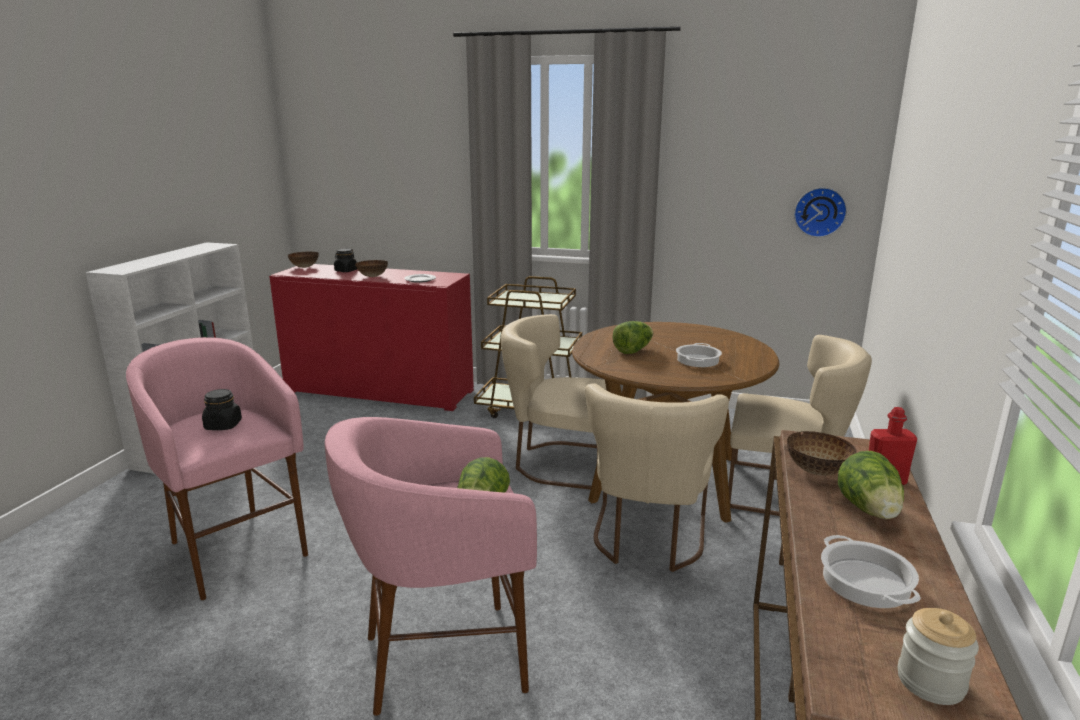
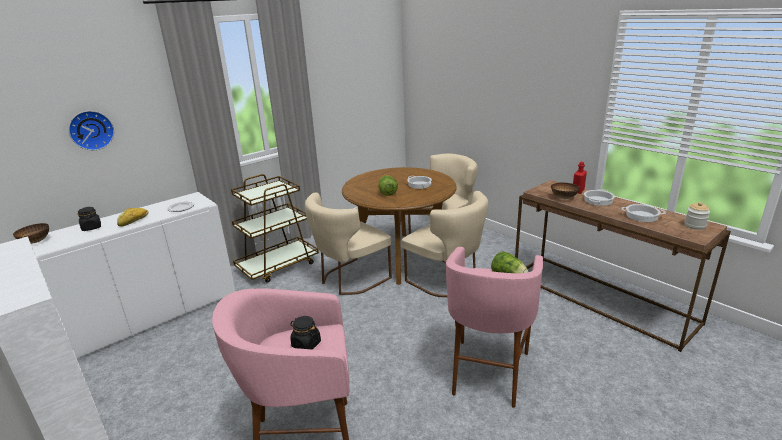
camera: 55 degrees left, 5 degrees up
red cabinet [269,264,474,411] -> white cabinet [31,192,236,359]
bowl [355,260,388,277] -> bread [117,208,149,227]
wall clock [794,187,847,237] -> wall clock moved to [68,111,114,150]
lettuce [838,451,904,519] -> cooking pot [584,189,615,206]

